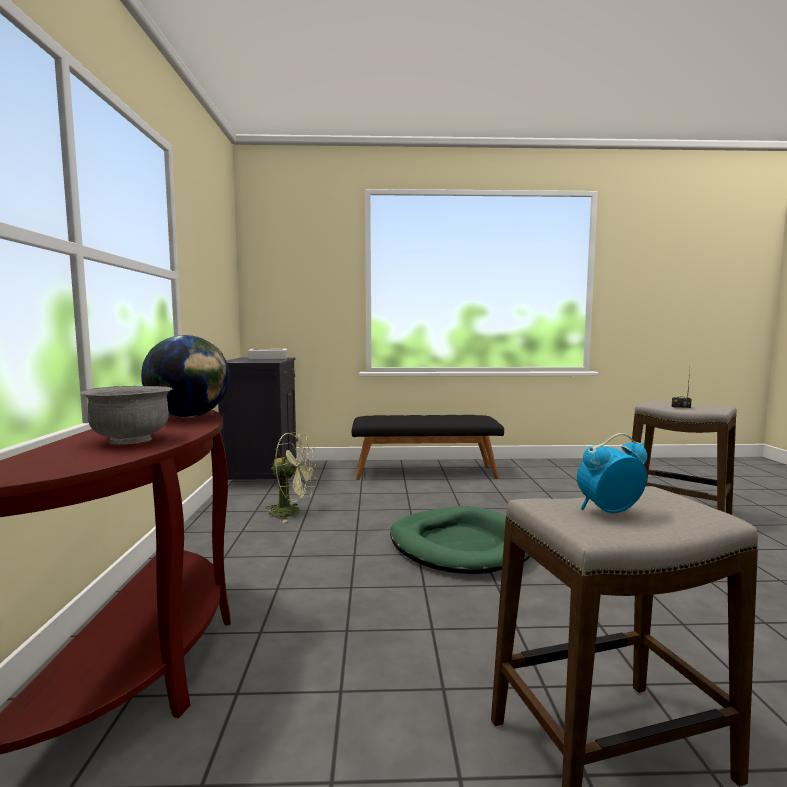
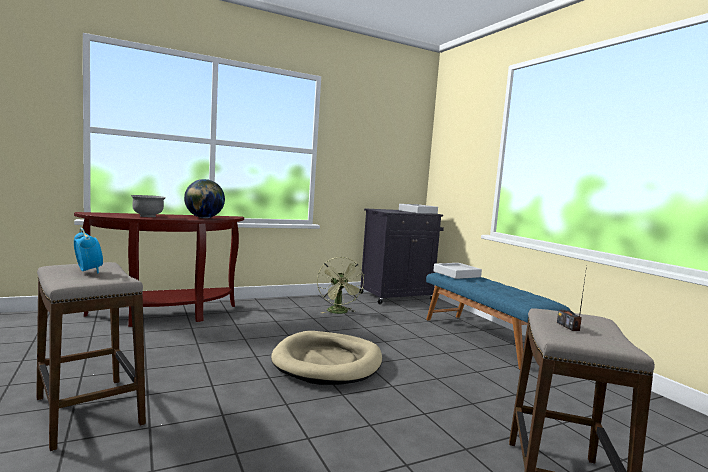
camera: 65 degrees right, 0 degrees up
black bench [352,415,504,480] -> blue bench [426,273,571,369]
green dog bed [390,506,531,574] -> beige dog bed [271,331,382,385]
none -> grey tray [433,263,482,279]

